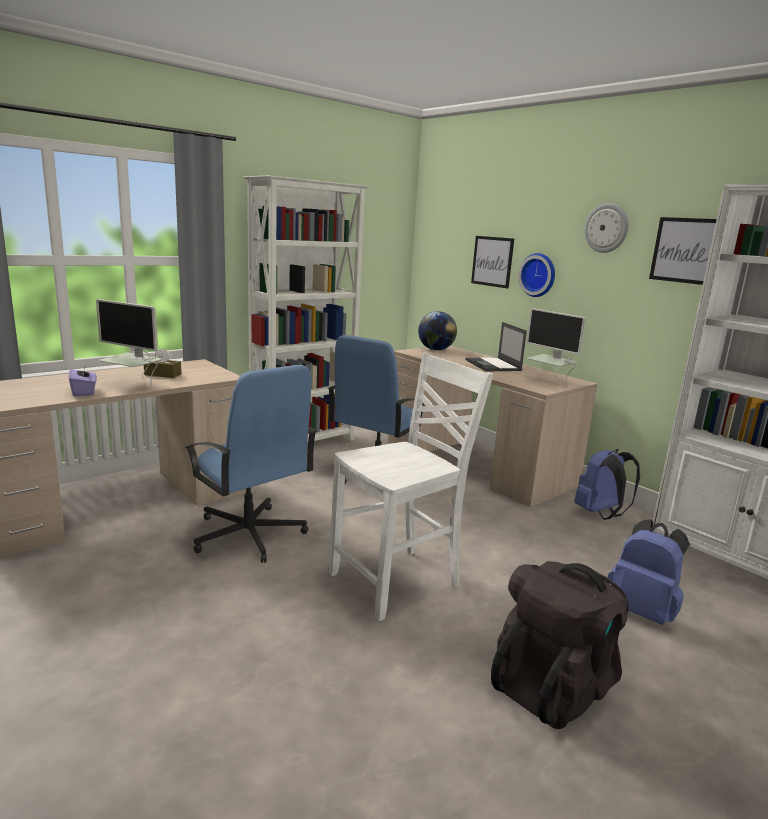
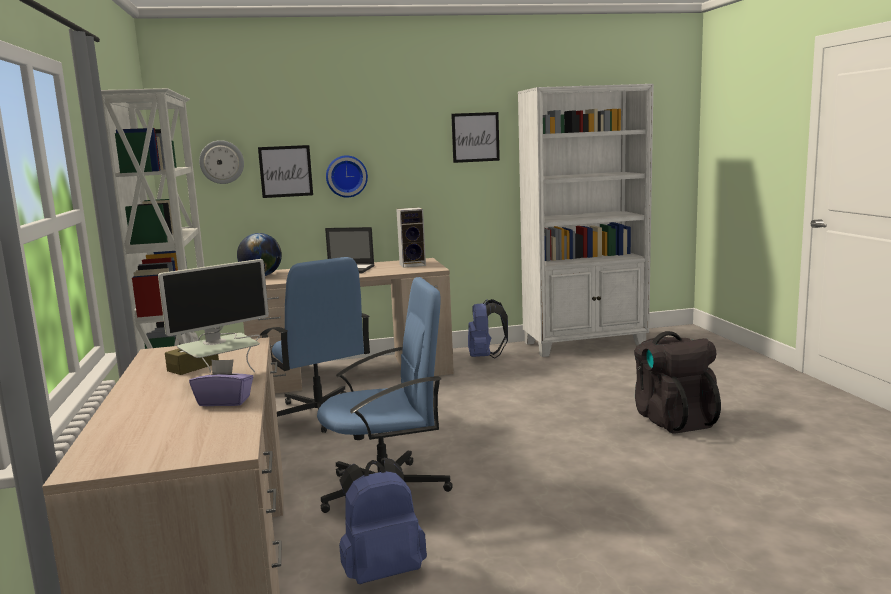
camera: 60 degrees left, 5 degrees down
white chair [329,352,494,621] -> none
monitor [526,308,586,386] -> speaker [396,207,426,268]
wall clock [584,203,629,253] -> wall clock moved to [199,140,244,184]
blue backpack [608,519,690,625] -> blue backpack moved to [339,458,427,584]

